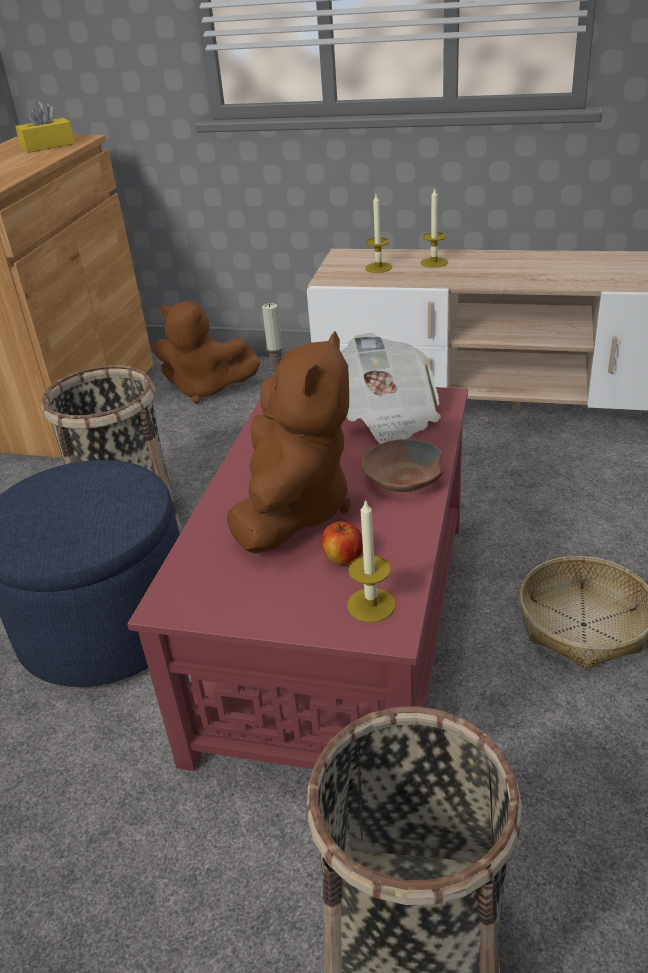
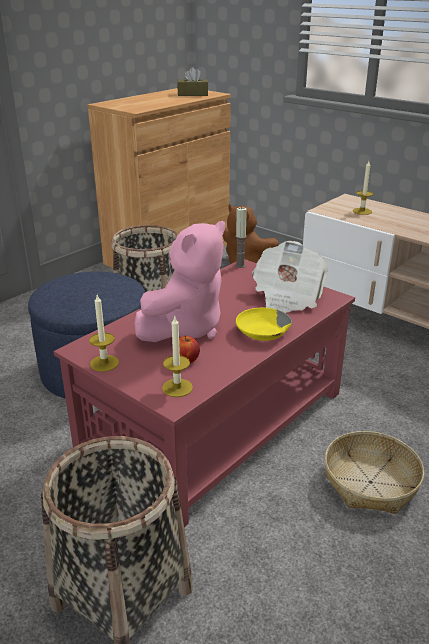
camera: 25 degrees right, 5 degrees down
yellow tissue box [16,101,75,153] -> brown tissue box [177,67,208,96]
brown plush toy [227,331,351,554] -> pink plush toy [134,221,225,342]
brown bowl [362,439,443,492] -> yellow bowl [236,308,292,341]
candle [421,188,448,268] -> candle moved to [89,295,119,372]

